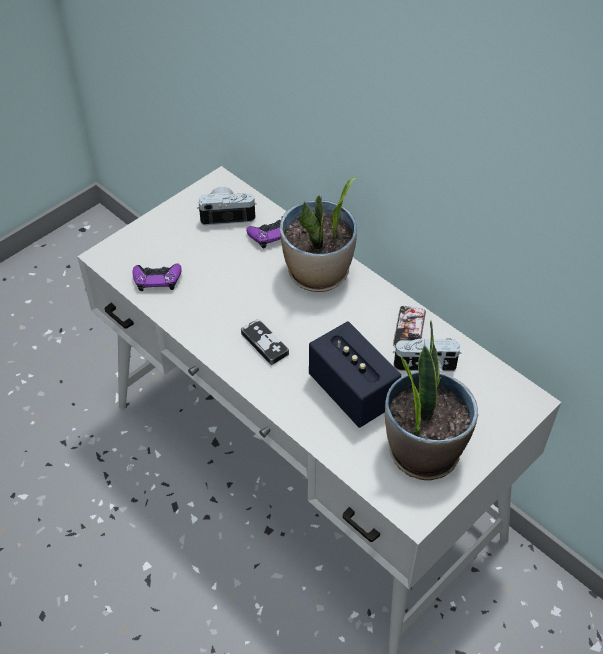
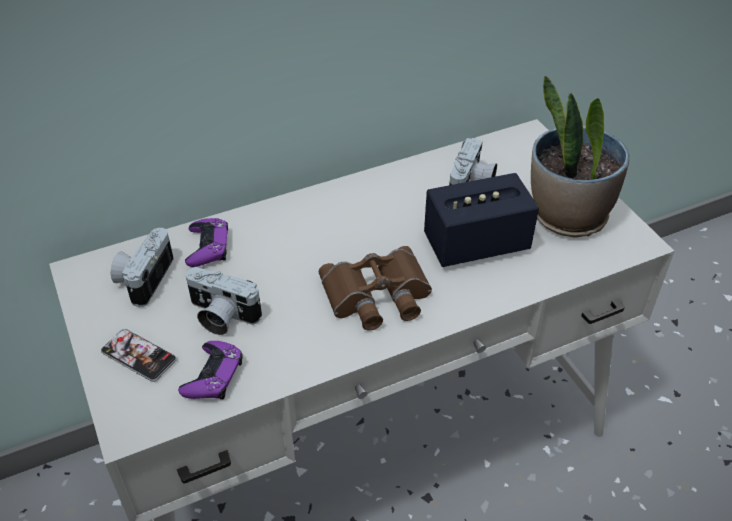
camera: 70 degrees left, 5 degrees down
game controller [241,319,289,365] -> brown binoculars [319,246,432,330]
potted plant [280,177,357,292] -> none
phone [393,306,426,347] -> phone moved to [101,329,177,382]
none -> camera [186,267,262,335]

